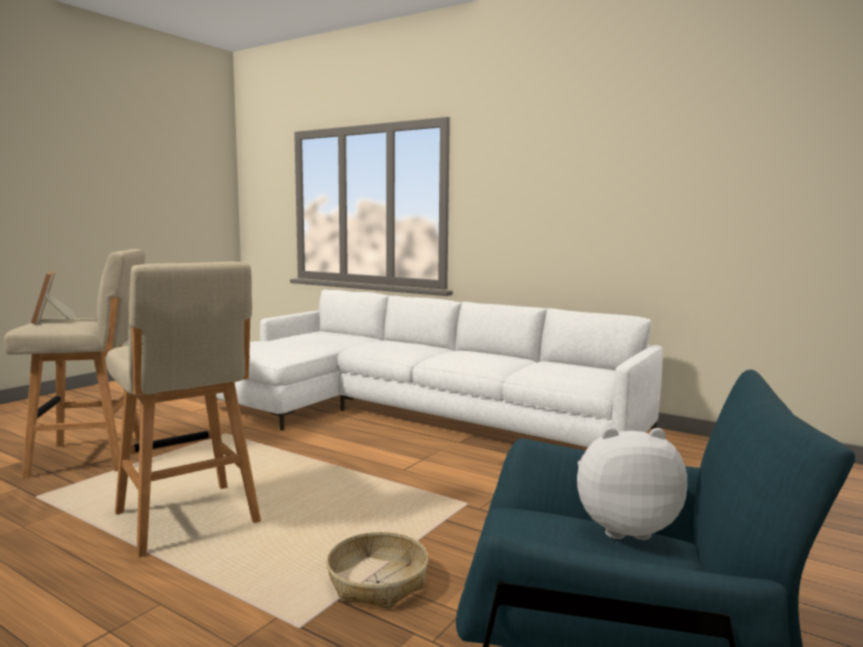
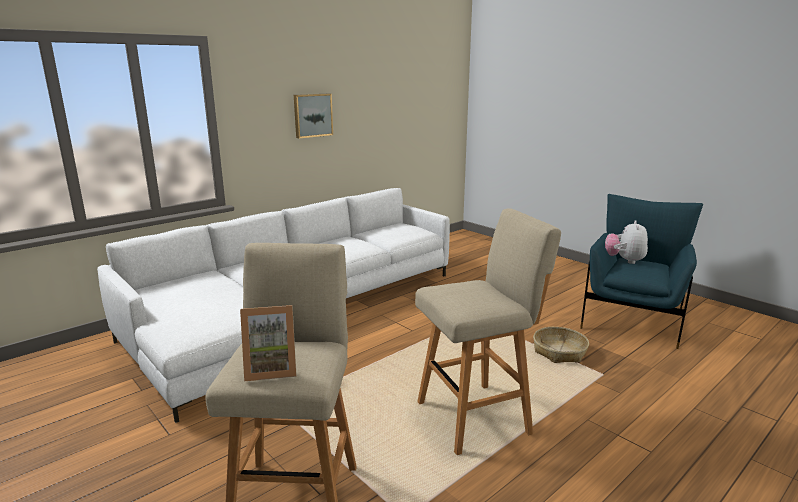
camera: 75 degrees left, 10 degrees up
none -> picture [294,94,333,139]

